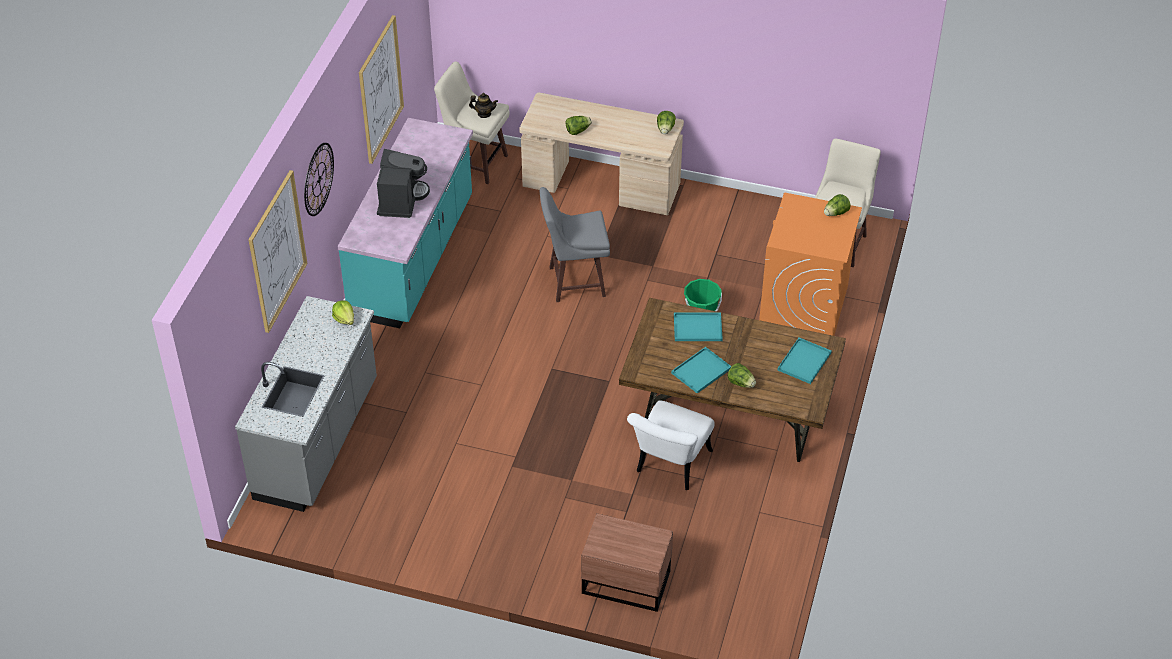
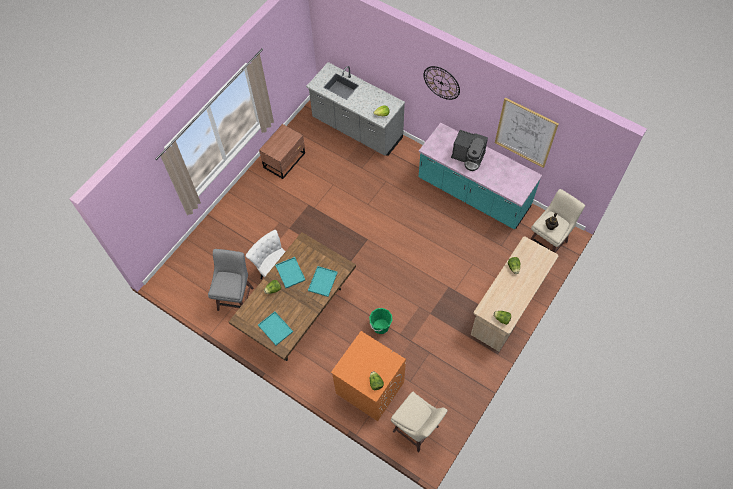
camera: 110 degrees right, 15 degrees up
picture [249,170,308,333] -> none
grey stool [540,187,610,302] -> grey stool moved to [208,249,253,311]
brown nightstand [582,513,673,612] -> brown nightstand moved to [259,124,305,179]

